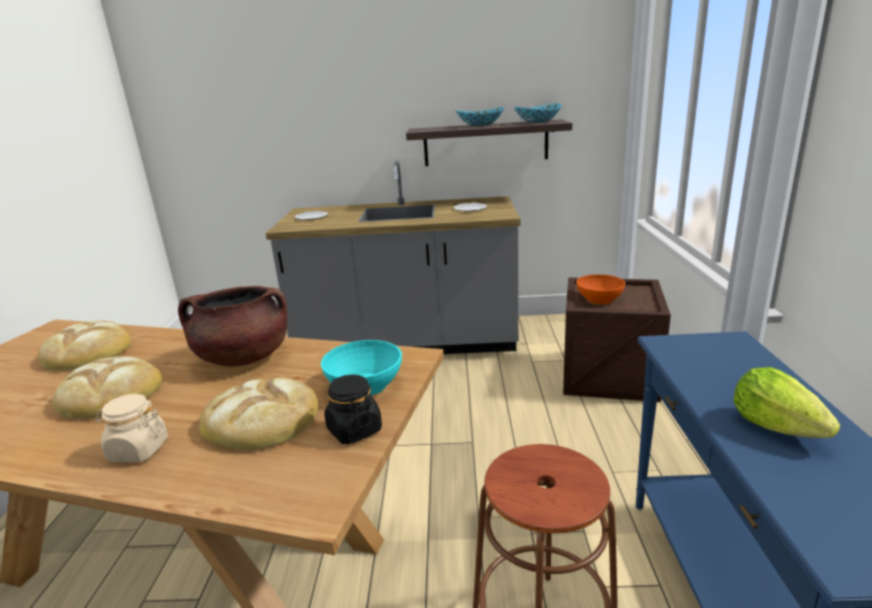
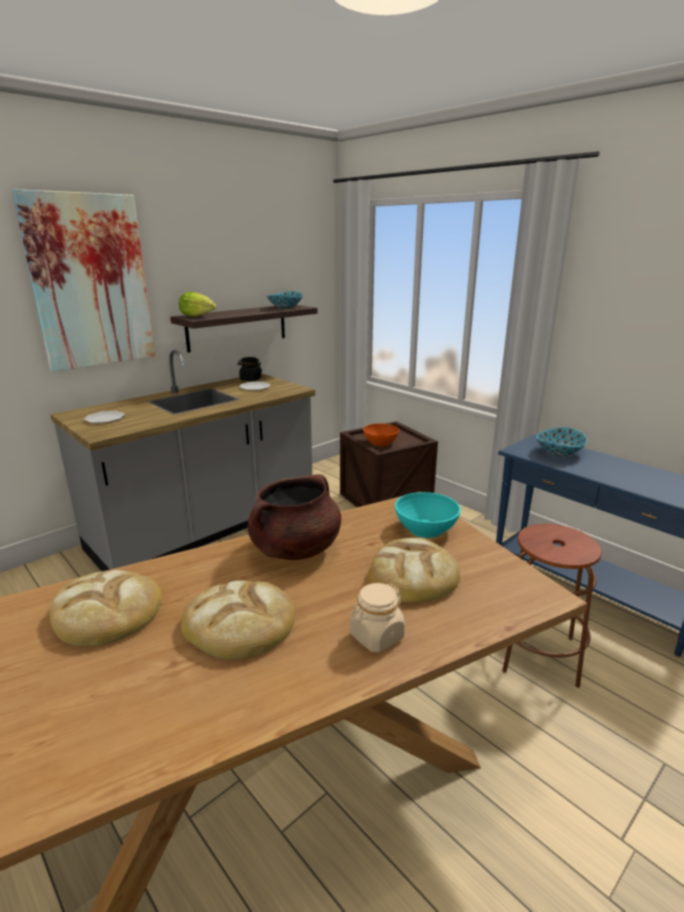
camera: 45 degrees left, 0 degrees up
black jar [324,375,382,444] -> black jar moved to [238,357,262,381]
bowl [455,107,505,126] -> bowl moved to [536,427,587,456]
lettuce [734,367,840,438] -> lettuce moved to [179,292,216,317]
none -> picture [12,189,155,372]

